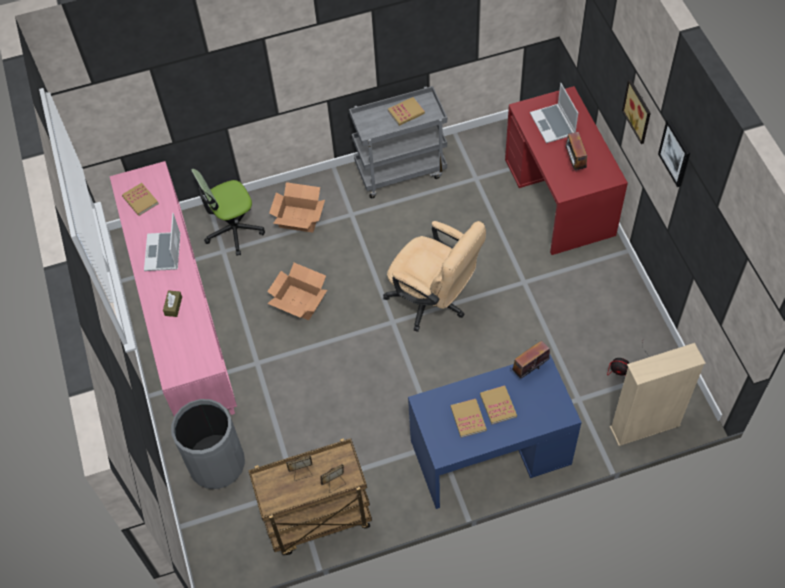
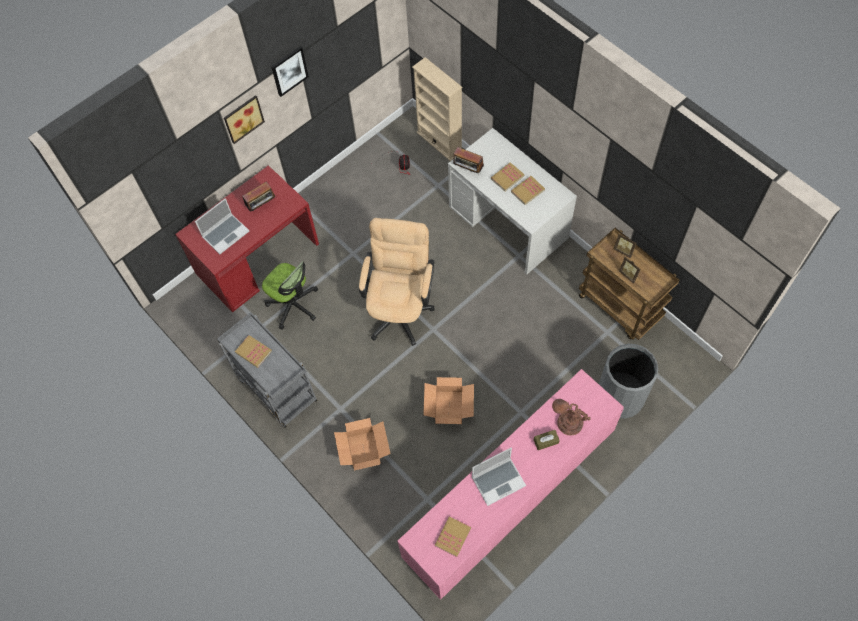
camera: 115 degrees left, 5 degrees up
office chair [191,169,265,256] -> office chair moved to [262,261,318,330]
blue desk [408,355,582,509] -> white desk [448,128,577,274]
none -> brown table lamp [552,399,591,436]

